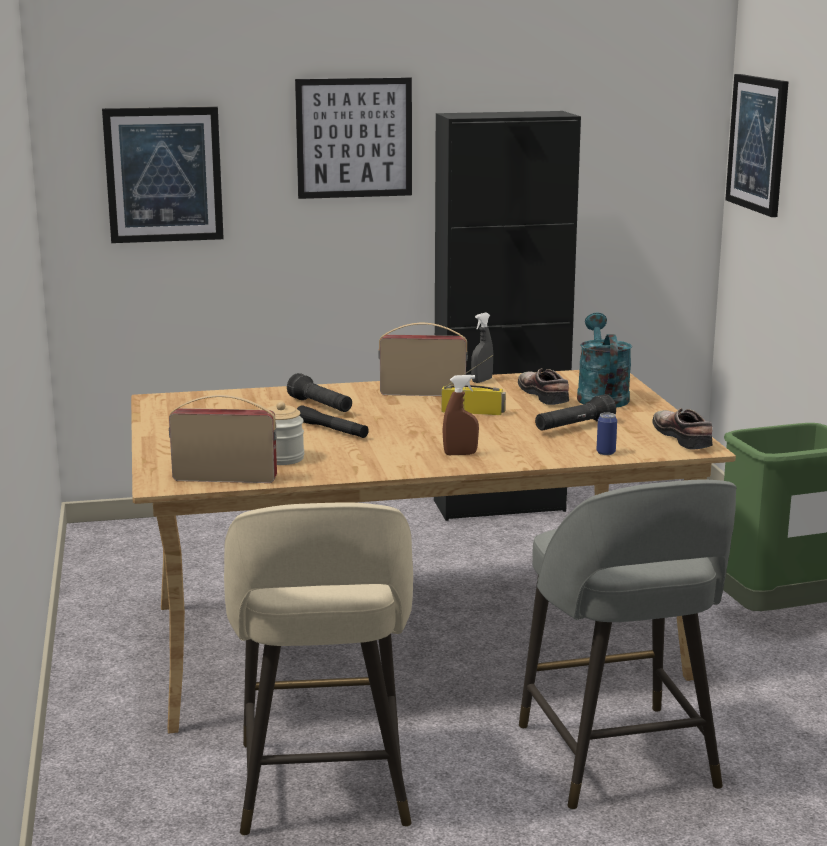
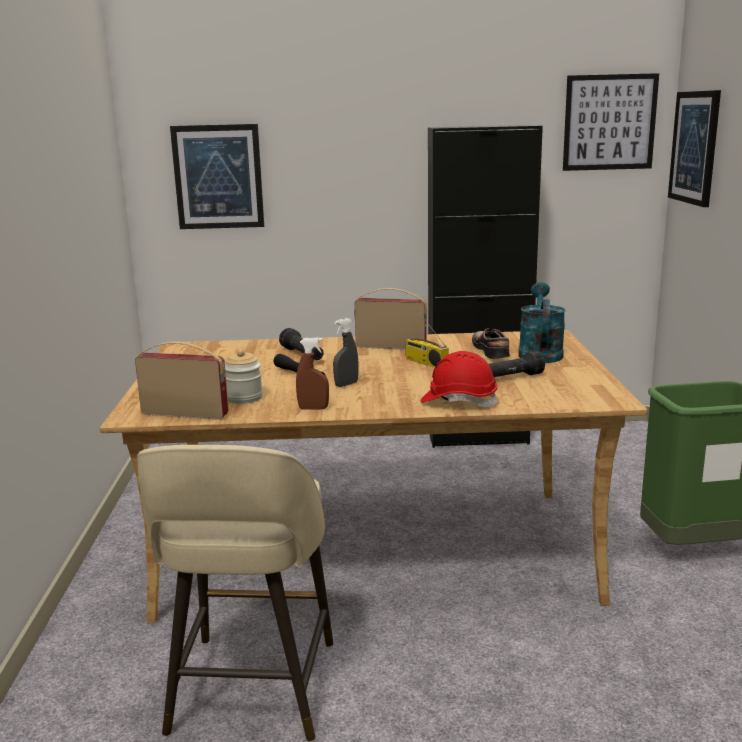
camera: 10 degrees right, 0 degrees up
picture [295,78,412,199] -> picture moved to [563,73,659,171]
radio [441,355,506,415] -> radio turned 150 degrees counterclockwise [405,310,449,368]
brown spray bottle [442,375,479,455] -> brown spray bottle moved to [296,337,329,410]
grey spray bottle [471,312,493,383] -> grey spray bottle moved to [333,318,359,387]
grey stool [519,479,737,810] -> none
can [597,412,617,455] -> none
shoe [652,408,713,449] -> none
none -> red hard hat [421,351,498,407]

